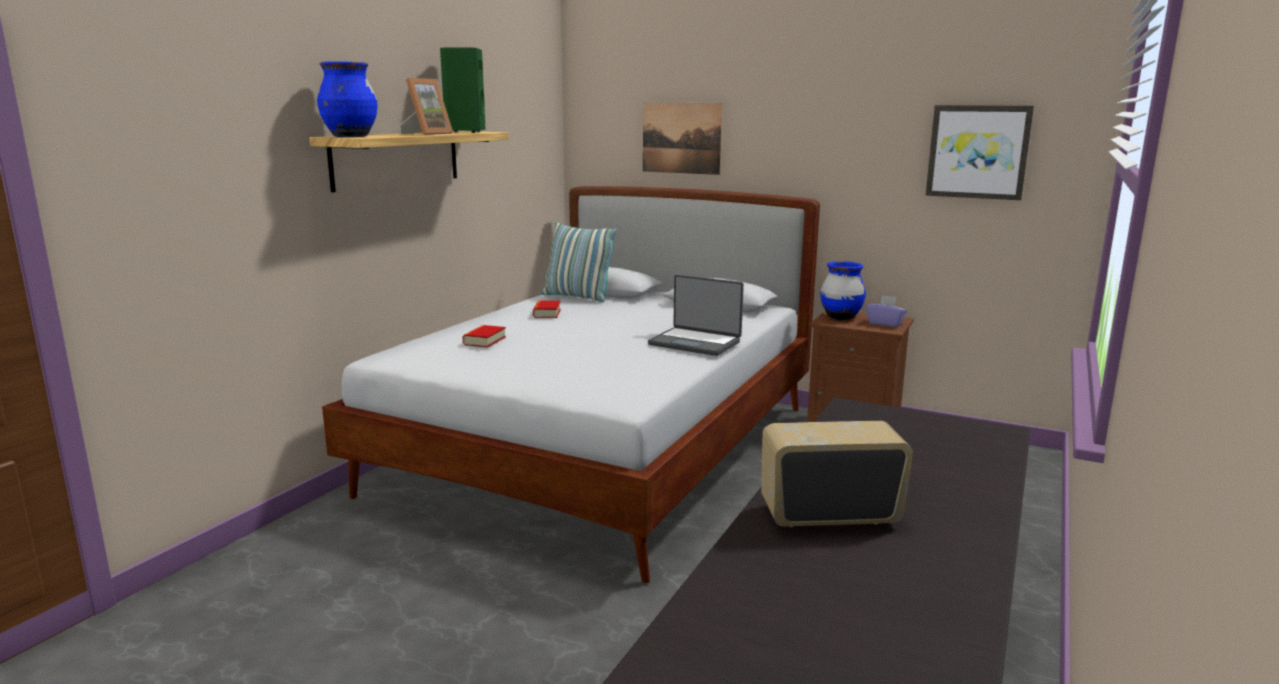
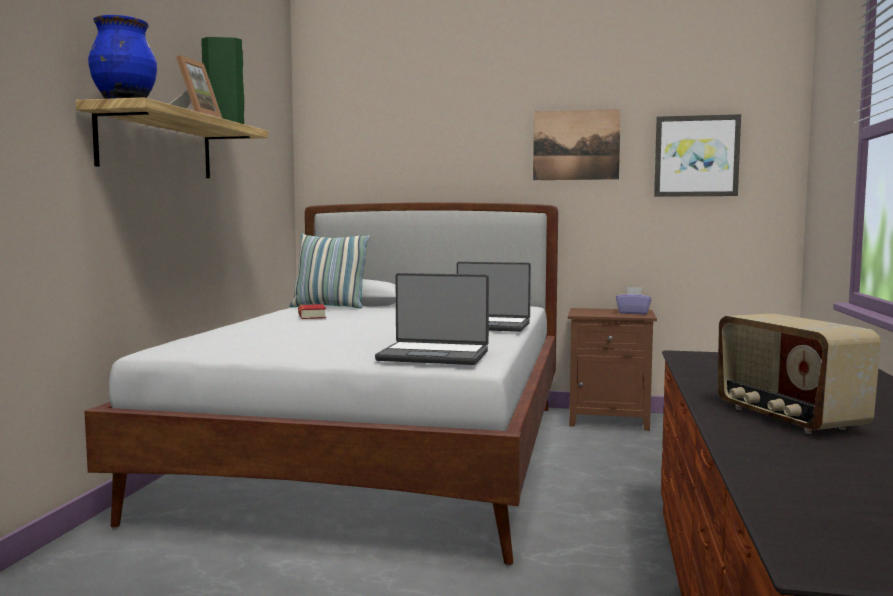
camera: 15 degrees left, 10 degrees down
book [462,325,506,347] -> none
picture [643,103,723,175] -> picture moved to [533,109,621,180]
radio [761,421,913,527] -> radio turned 90 degrees counterclockwise [718,314,881,434]
blue vase [820,261,866,320] -> none
none -> laptop [375,273,489,365]

